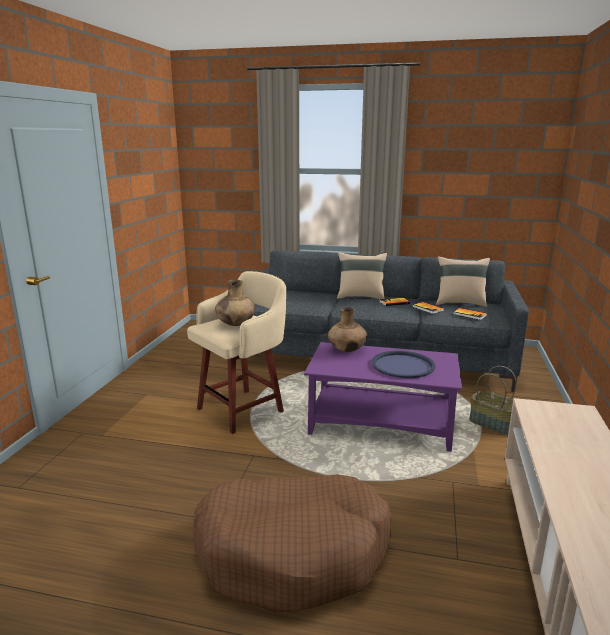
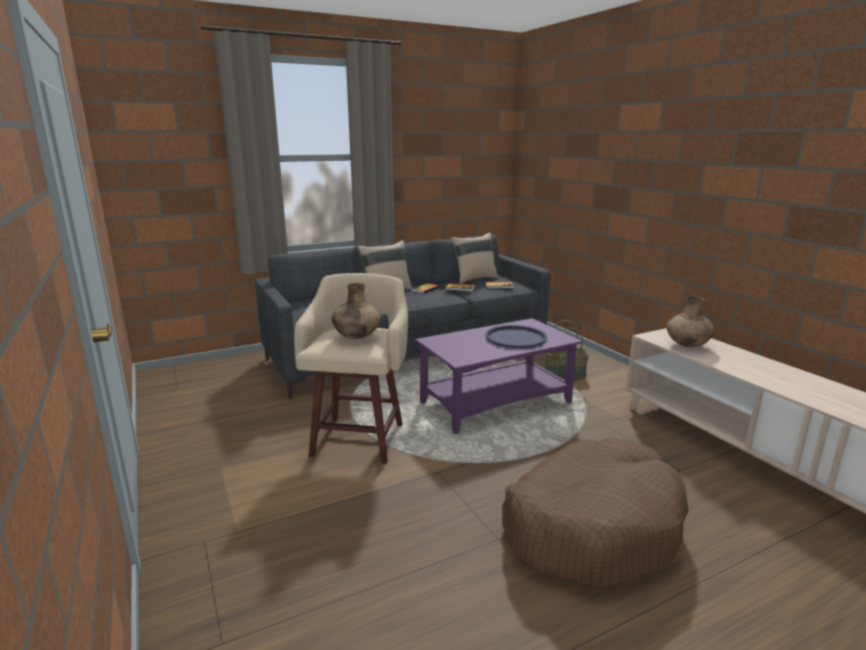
camera: 40 degrees left, 0 degrees up
brown vase [328,307,367,352] -> brown vase moved to [667,296,715,347]

